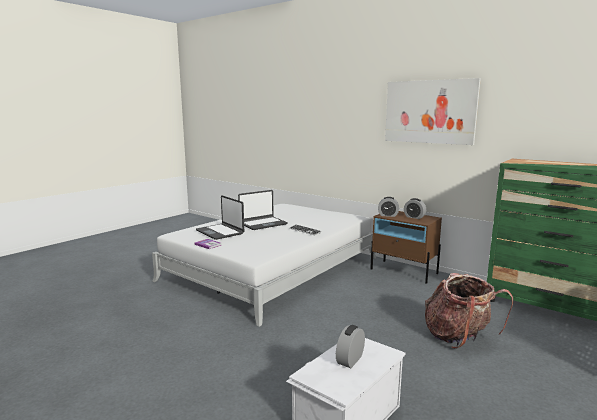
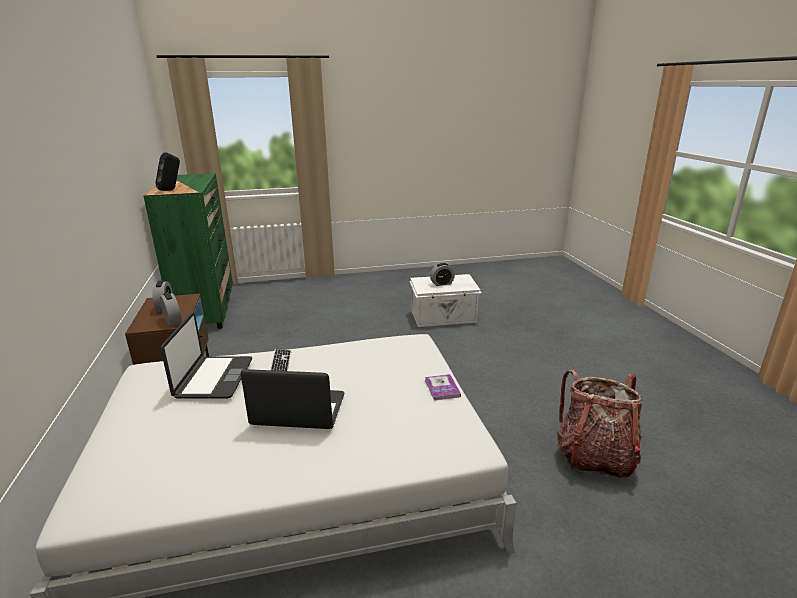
camera: 140 degrees left, 10 degrees up
laptop [196,196,244,240] -> laptop moved to [161,312,252,399]
picture [385,78,481,145] -> none
backpack [425,273,513,349] -> backpack moved to [557,370,642,479]
none -> black speaker [155,152,180,191]

